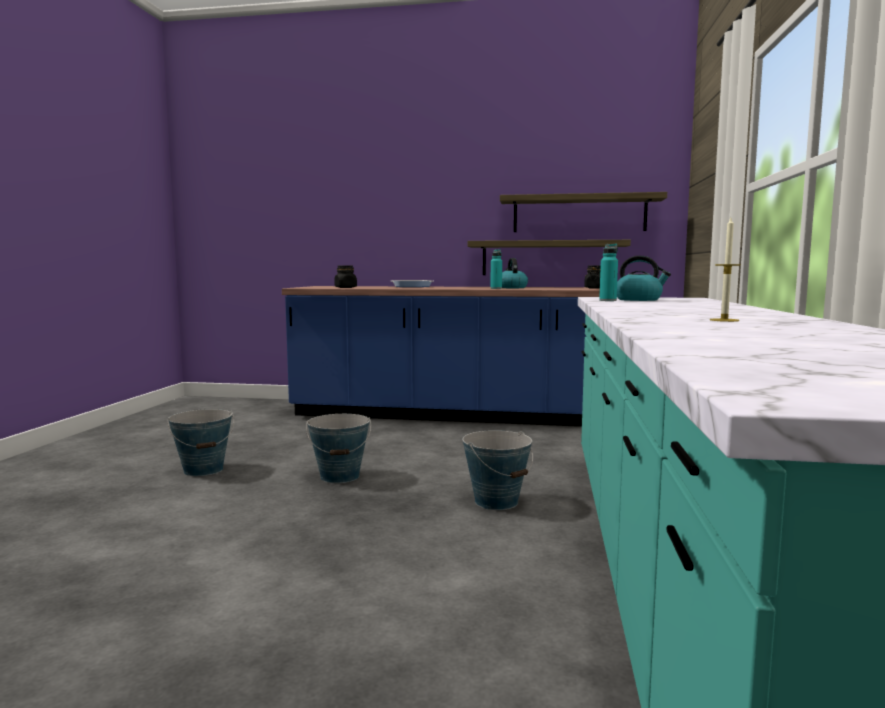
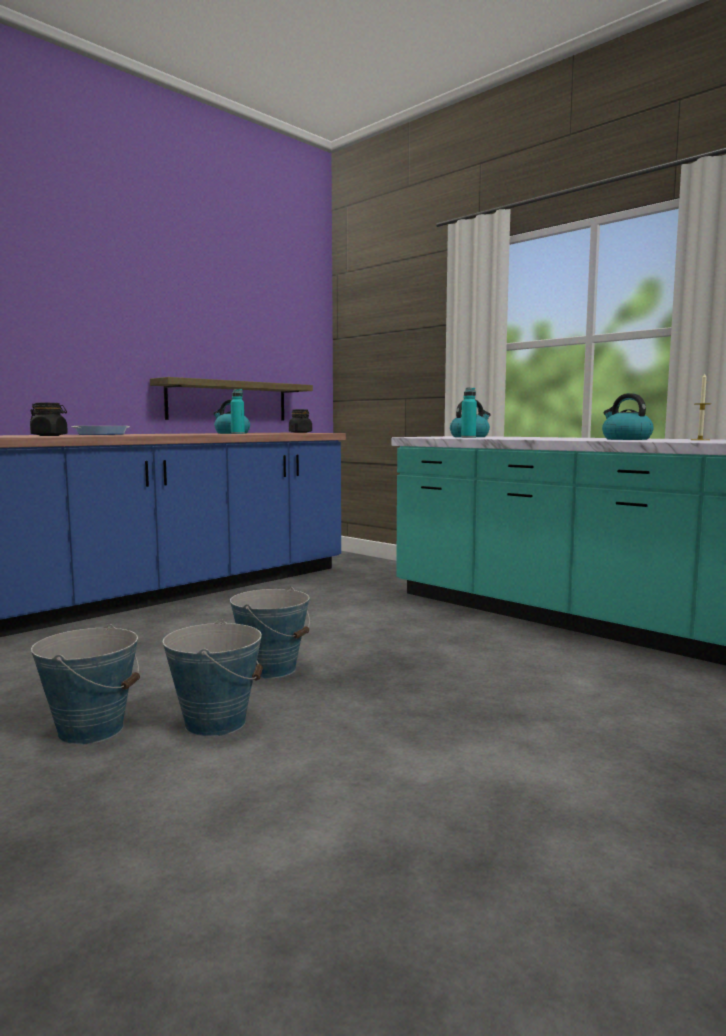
camera: 55 degrees left, 0 degrees up
bucket [463,430,533,510] -> bucket moved to [163,619,263,737]
shelf [500,192,667,232] -> none
none -> kettle [602,393,654,440]

